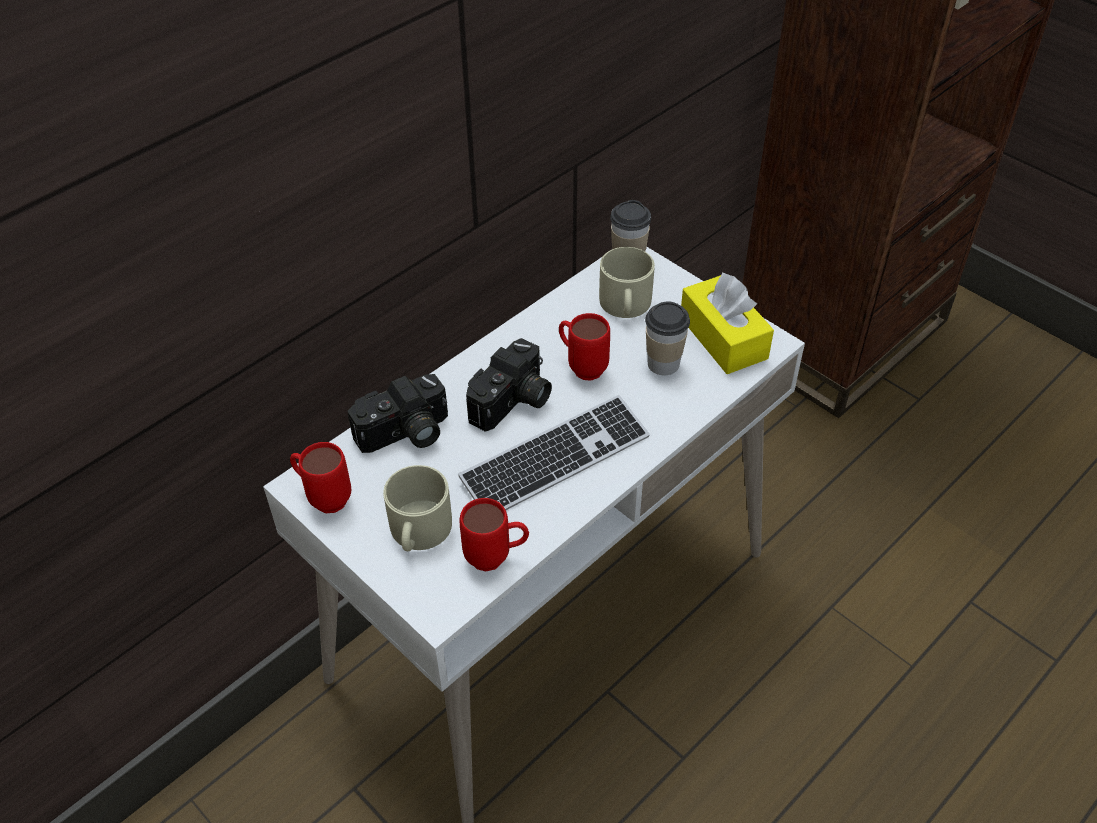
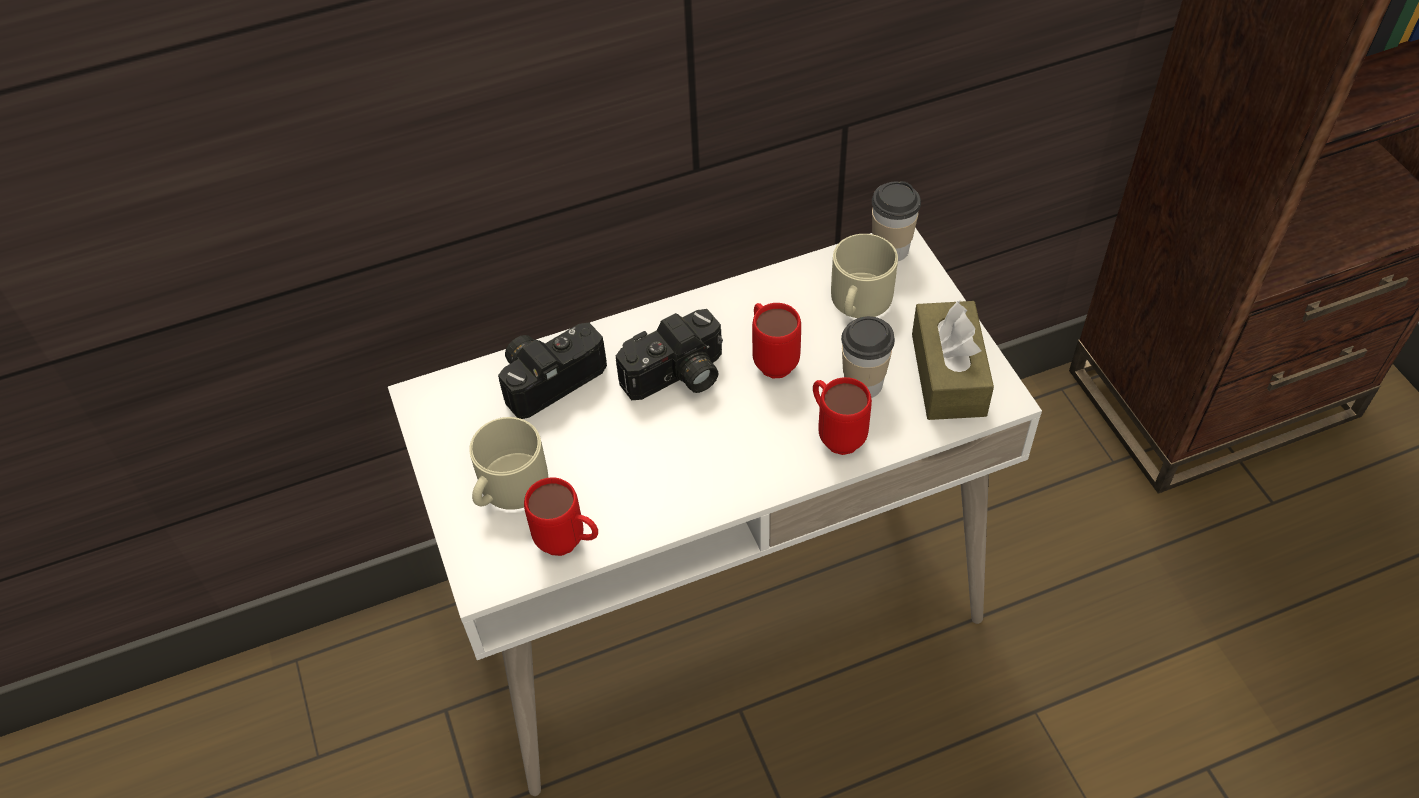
camera: 25 degrees right, 5 degrees up
red mug [290,442,351,513] -> red mug moved to [813,377,872,455]
camera [347,374,448,453] -> camera turned 150 degrees clockwise [498,322,607,419]
keyboard [458,395,650,510] -> none
yellow tissue box [681,272,774,374] -> brown tissue box [912,301,994,420]

